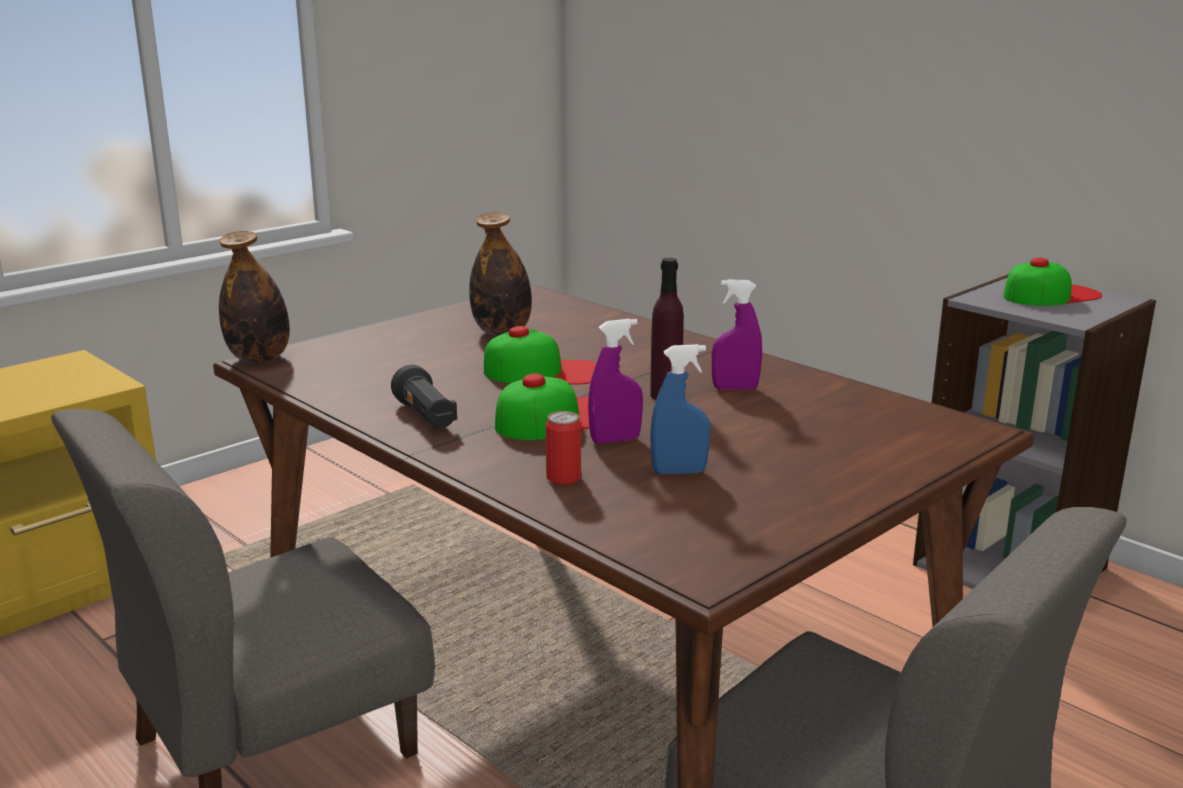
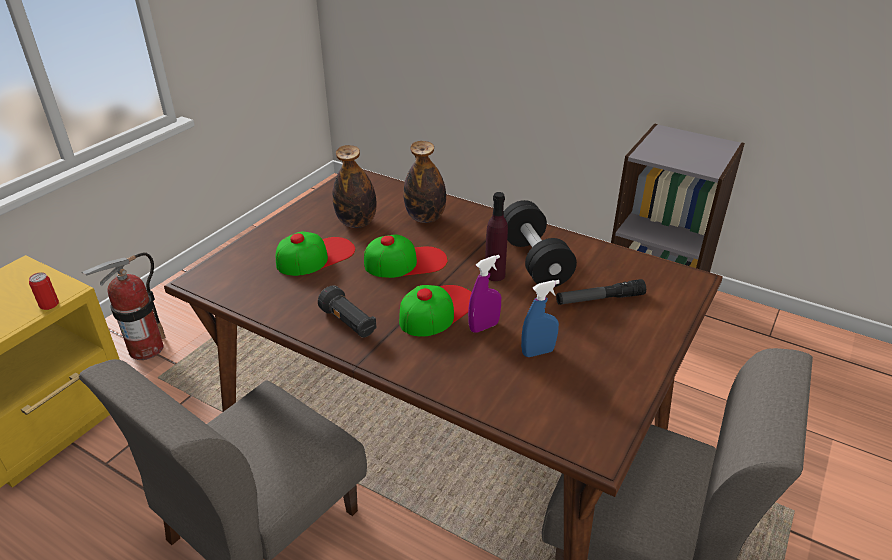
camera: 15 degrees left, 15 degrees up
bottle [219,231,290,363] -> bottle moved to [403,141,446,223]
can [545,411,581,485] -> can moved to [29,272,59,310]
purple spray bottle [712,279,762,390] -> black dumbbell [504,200,577,287]
cap [1003,258,1102,306] -> cap moved to [276,232,355,276]
none -> fire extinguisher [82,252,165,360]
none -> flashlight [556,279,646,305]

